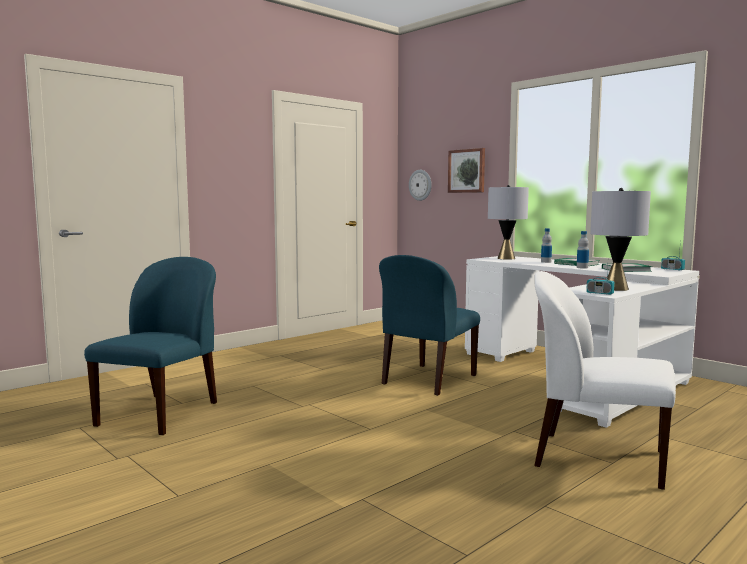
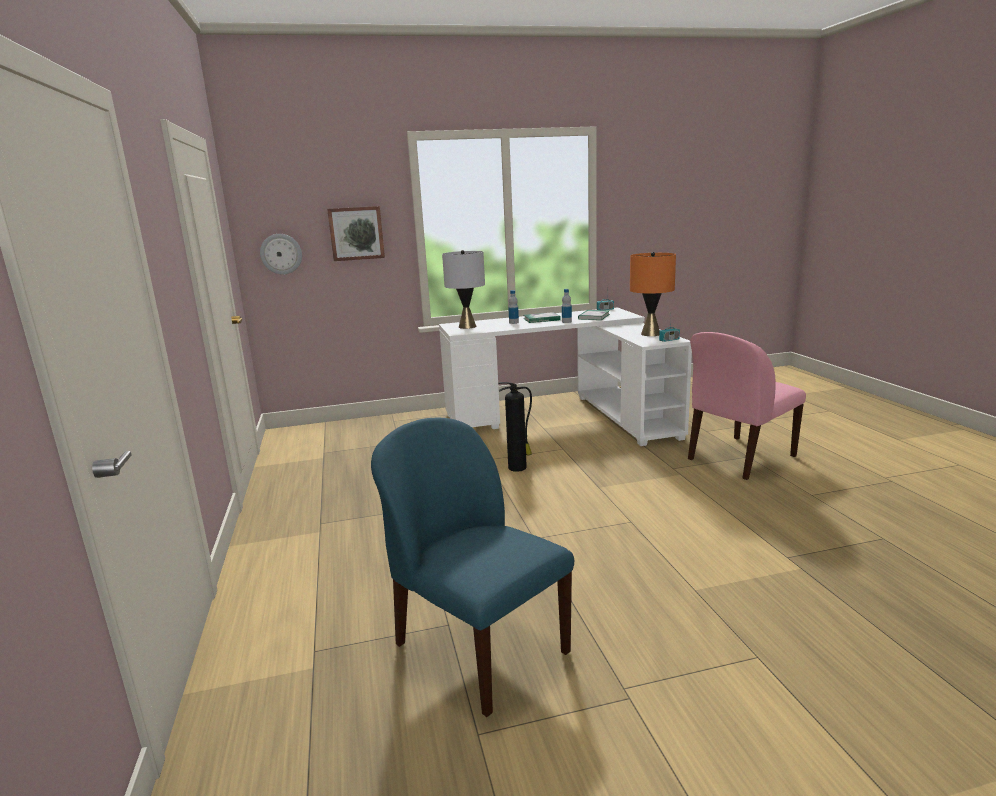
camera: 60 degrees left, 10 degrees up
blue chair [379,255,480,396] -> fire extinguisher [498,382,532,472]
white chair [534,271,676,490] -> pink chair [688,332,806,480]
grey table lamp [590,188,651,291] -> orange table lamp [630,252,676,336]

